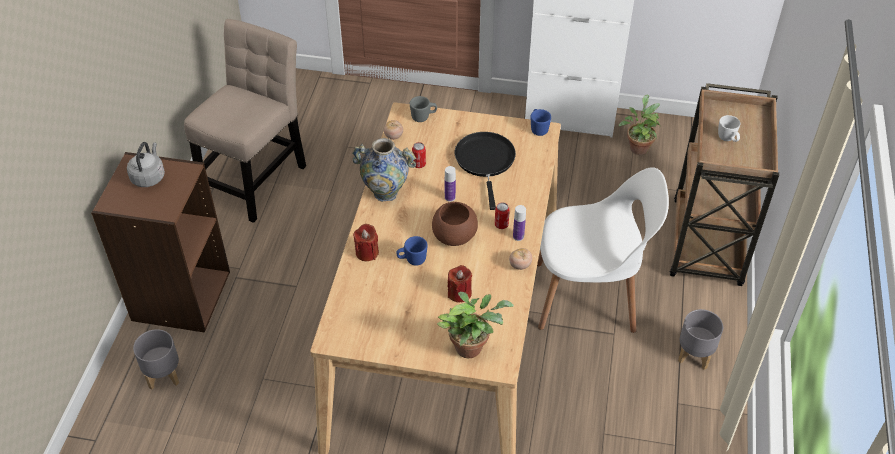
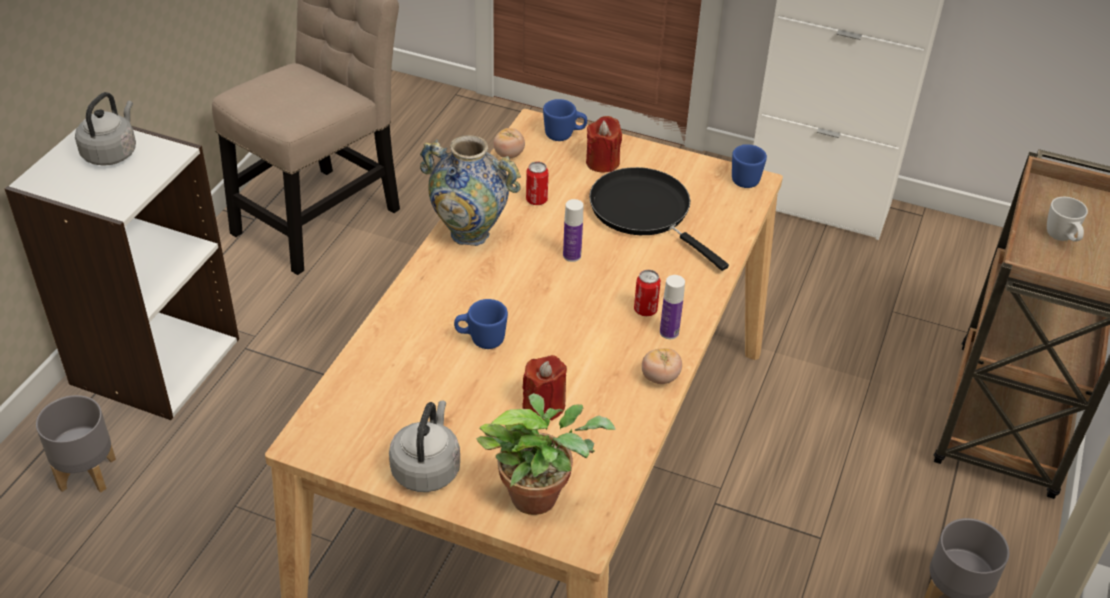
camera: 10 degrees right, 5 degrees down
brown bookcase [91,152,230,333] -> white bookcase [5,126,239,420]
red candle [353,224,379,261] -> red candle moved to [586,116,622,173]
grey mug [410,96,437,122] -> blue mug [543,99,587,141]
brown bowl [432,202,478,246] -> none
black frying pan [455,132,516,210] -> black frying pan turned 45 degrees counterclockwise [589,167,729,271]
white chair [537,167,669,333] -> none
potted plant [619,95,660,155] -> none
none -> grey kettle [389,401,460,492]

